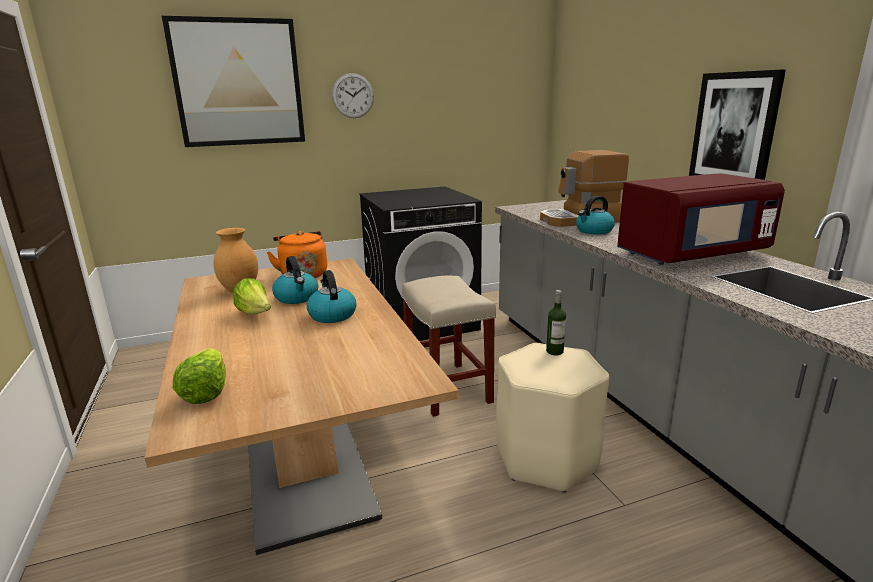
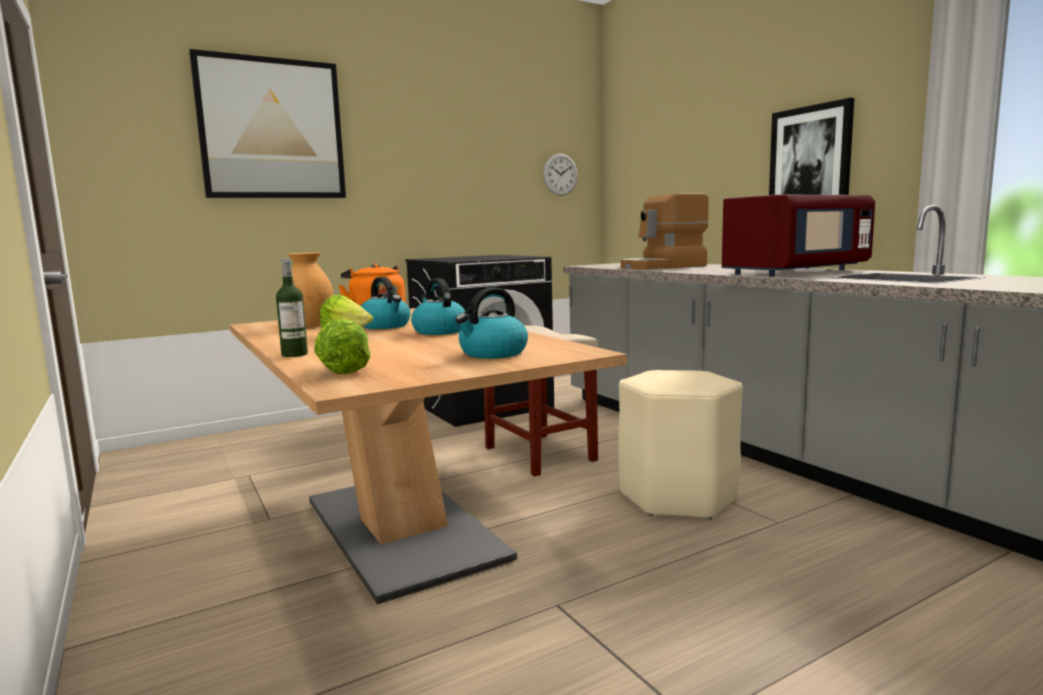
camera: 10 degrees left, 10 degrees down
wall clock [332,73,374,118] -> wall clock moved to [543,153,578,196]
bottle [546,290,566,355] -> bottle moved to [276,259,308,357]
kettle [576,196,615,234] -> kettle moved to [455,287,528,359]

